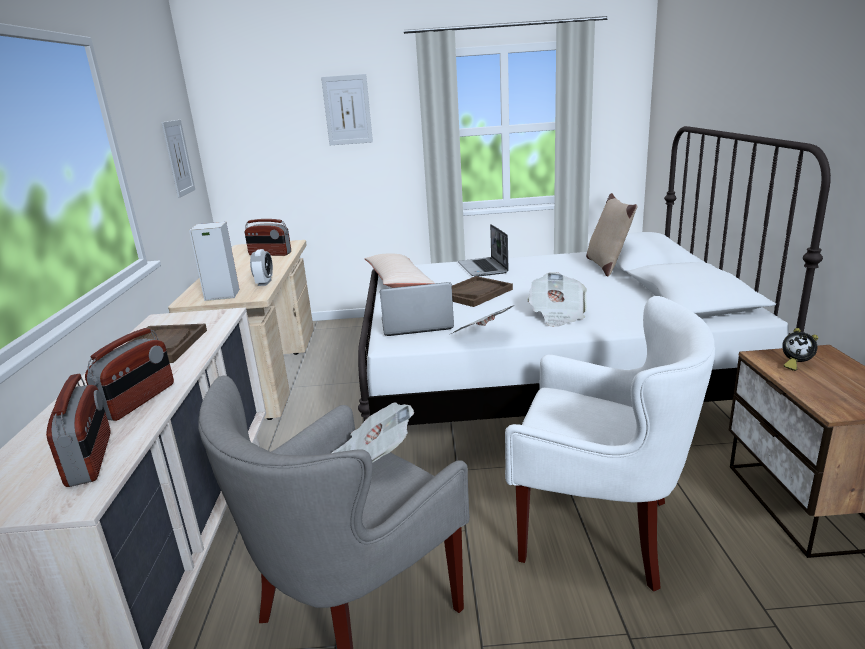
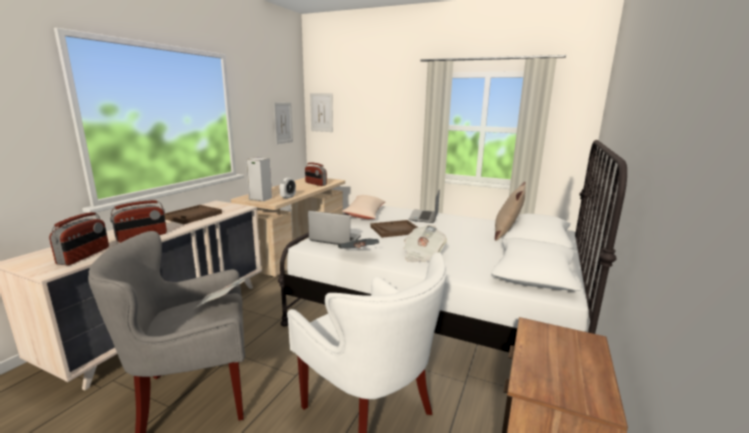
camera: 25 degrees right, 5 degrees down
picture [321,74,373,145] -> picture moved to [310,93,333,132]
alarm clock [782,328,818,371] -> none

